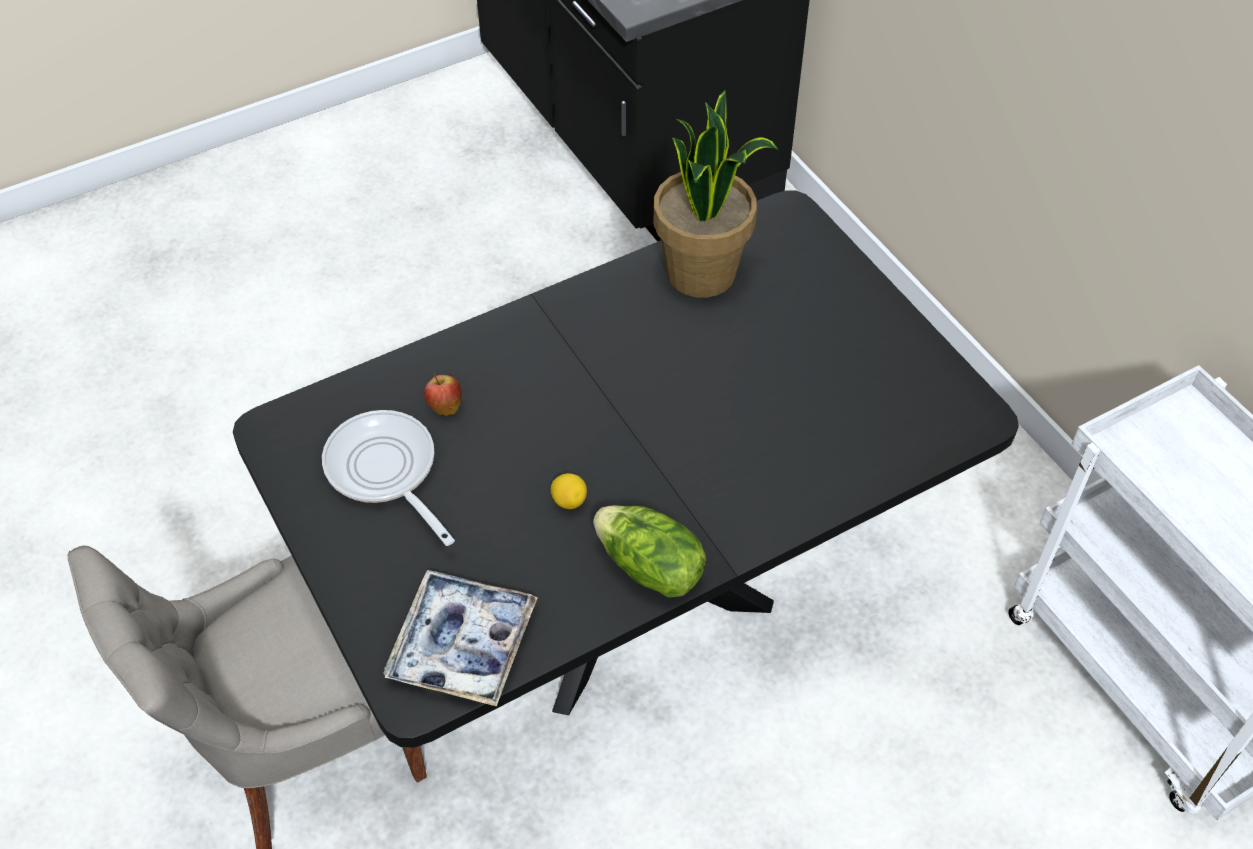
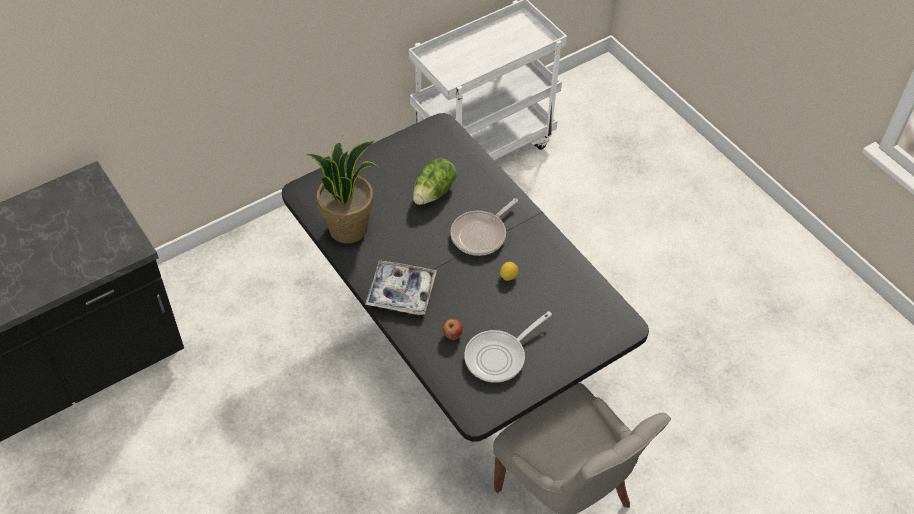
camera: 95 degrees left, 0 degrees up
tray [383,570,538,706] -> tray moved to [365,260,437,315]
lettuce [593,505,707,597] -> lettuce moved to [413,159,457,205]
none -> frying pan [450,198,518,256]

